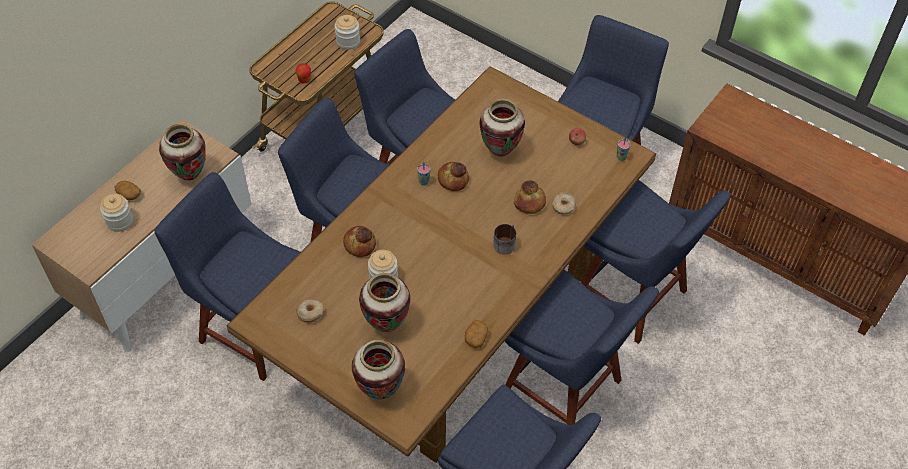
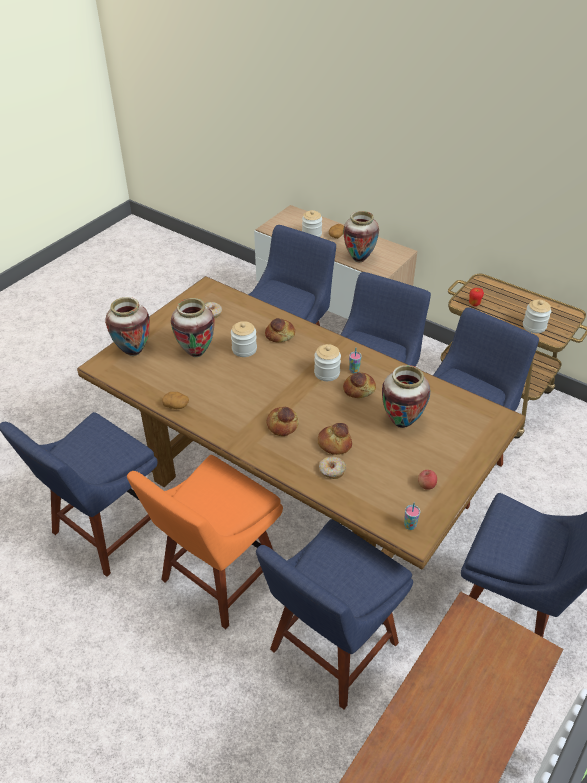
camera: 90 degrees right, 10 degrees down
mug [493,224,516,254] -> bread [267,407,299,436]
blue chair [505,270,659,425] -> orange chair [127,455,283,629]
none -> jar [314,344,341,381]

